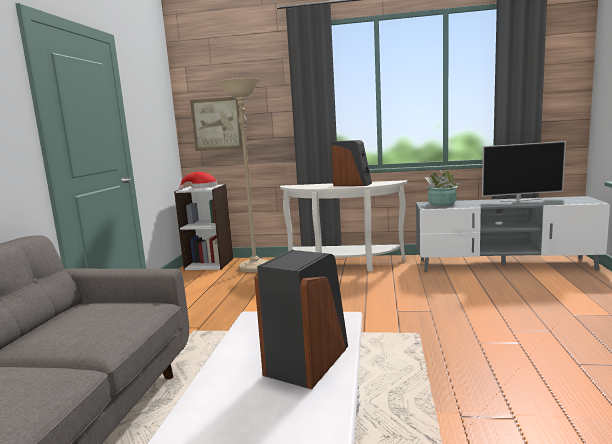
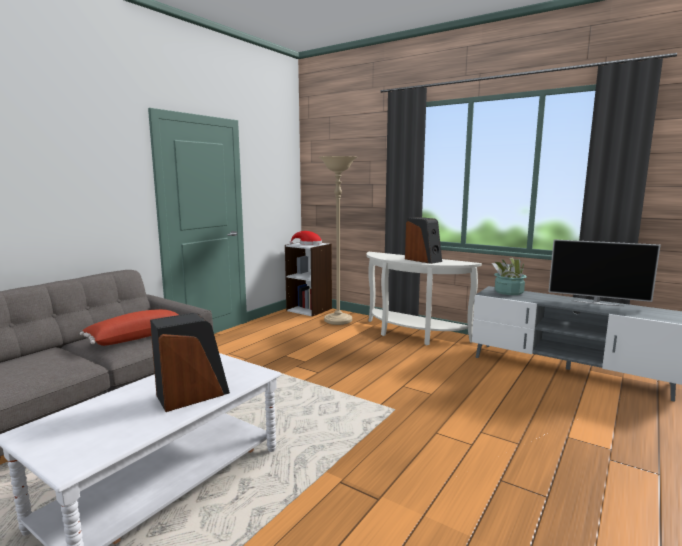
camera: 25 degrees right, 0 degrees up
picture [190,97,243,151] -> none
none -> red pillow [80,309,179,346]

